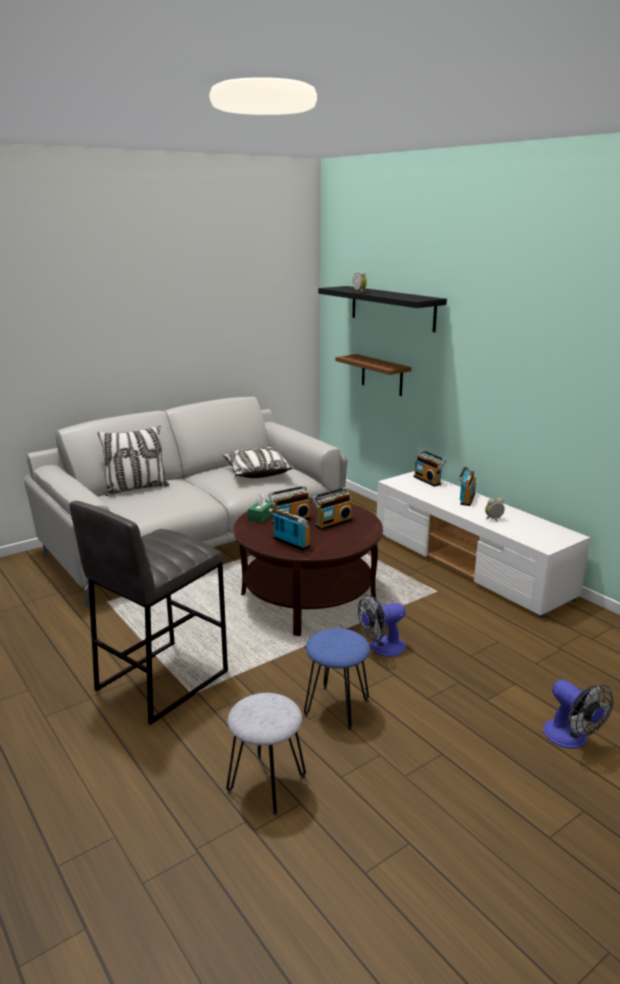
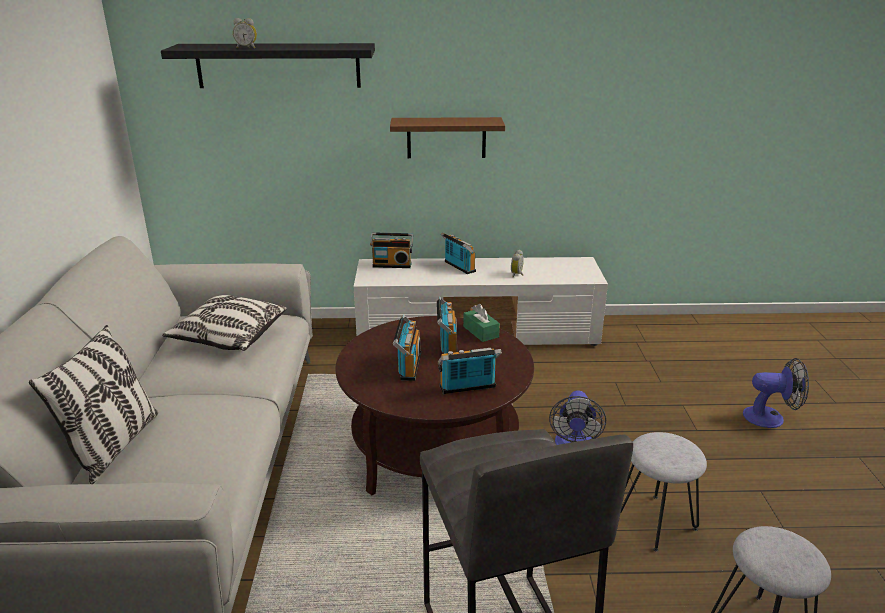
camera: 55 degrees left, 5 degrees up
green tissue box [248,493,273,523] -> green tissue box moved to [463,304,500,342]
blue stool [304,628,370,730] -> grey stool [620,432,707,552]
brown shelf [335,354,411,396] -> brown shelf moved to [390,117,505,158]

